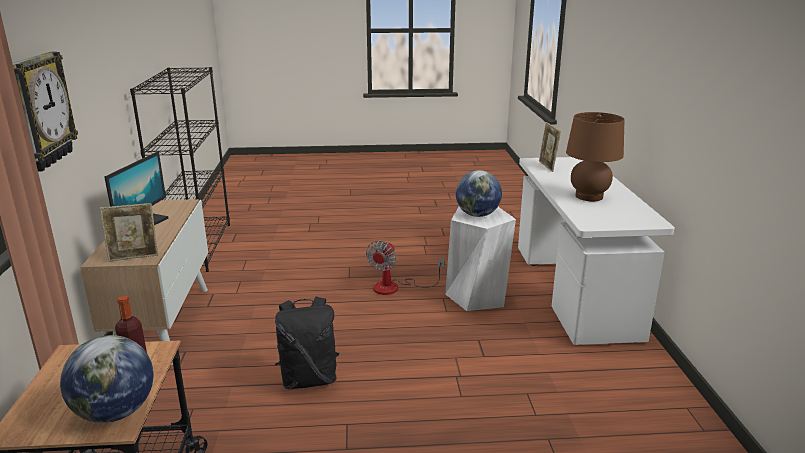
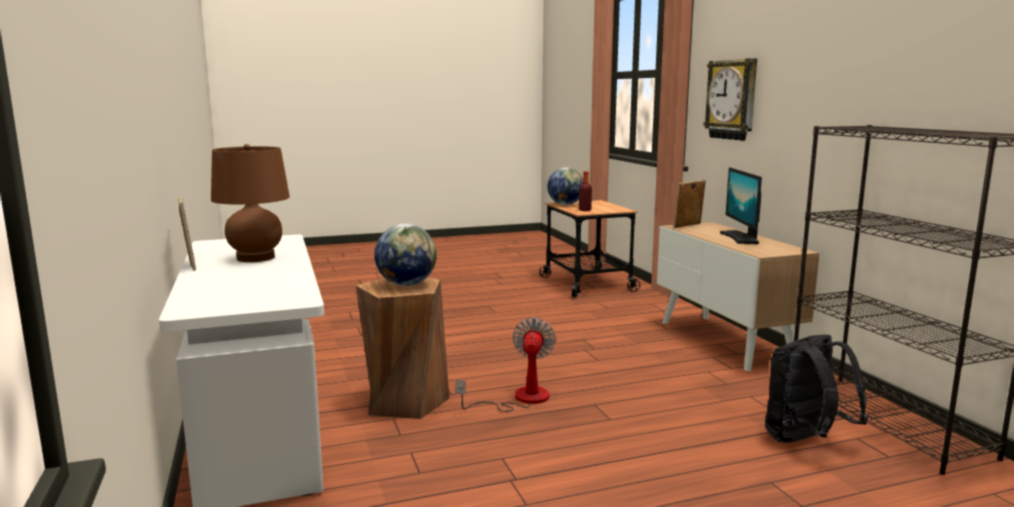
camera: 165 degrees right, 10 degrees down
black backpack [275,297,339,390] -> black backpack moved to [765,335,868,443]
white stool [445,207,516,311] -> brown stool [356,278,449,419]
picture frame [539,122,561,172] -> picture frame moved to [178,197,196,271]

